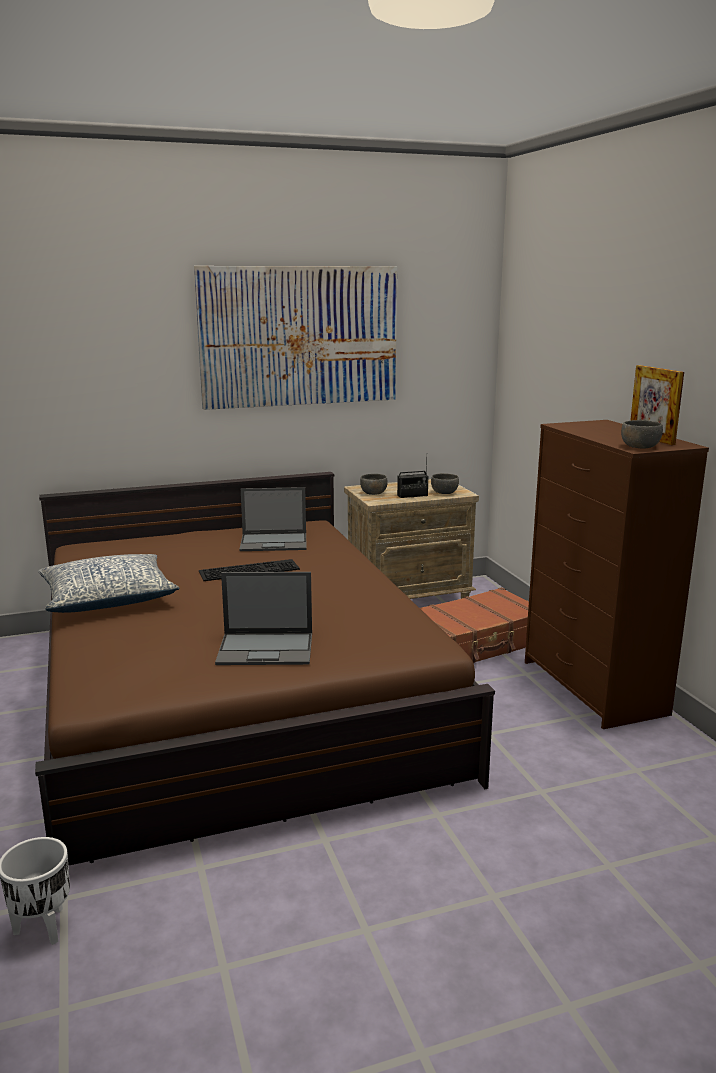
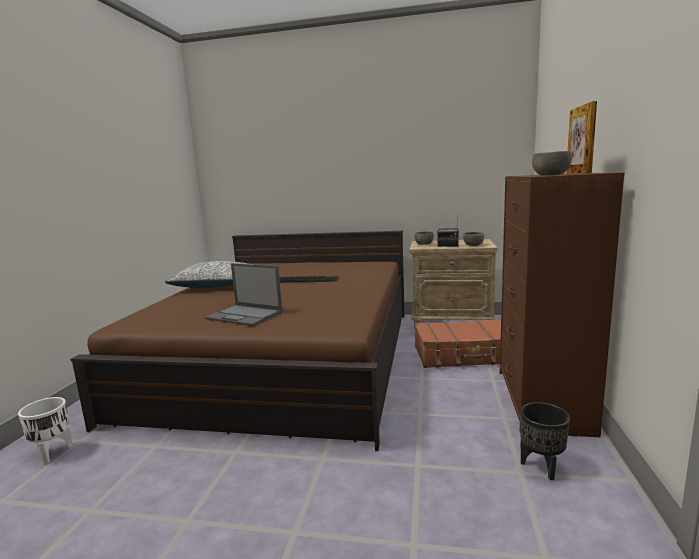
camera: 30 degrees right, 5 degrees down
picture [194,266,397,410] -> none
laptop [239,487,307,551] -> none
none -> black planter [520,402,570,480]

